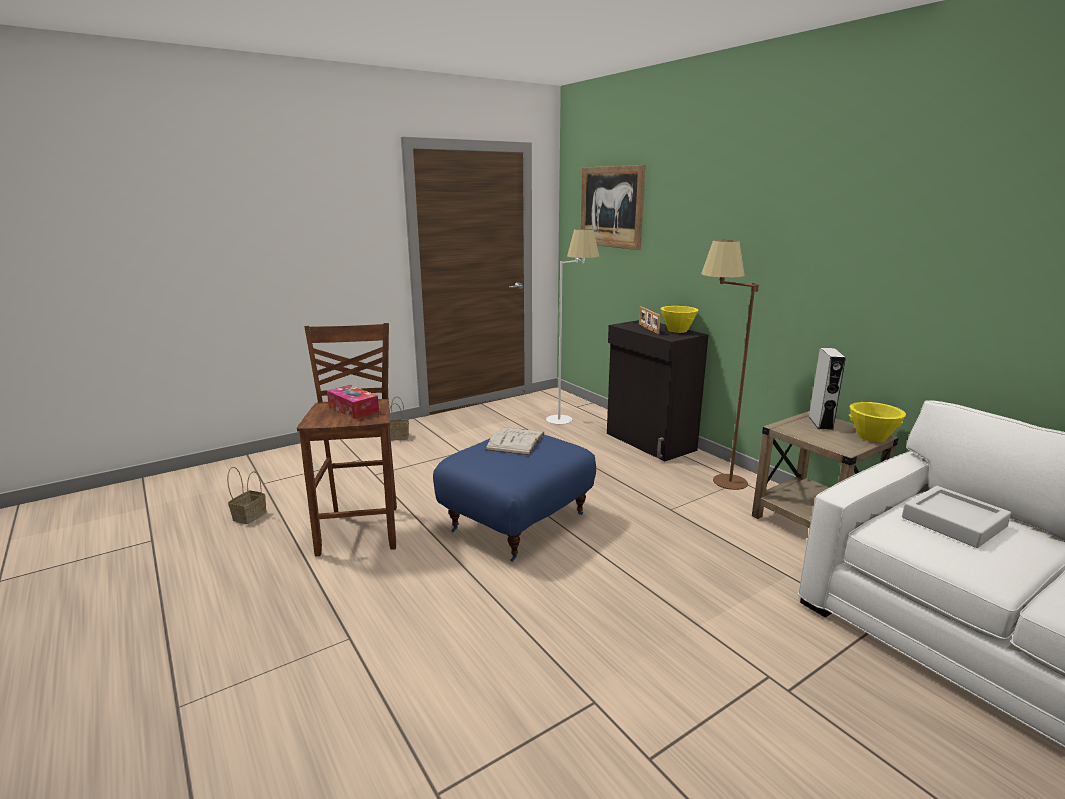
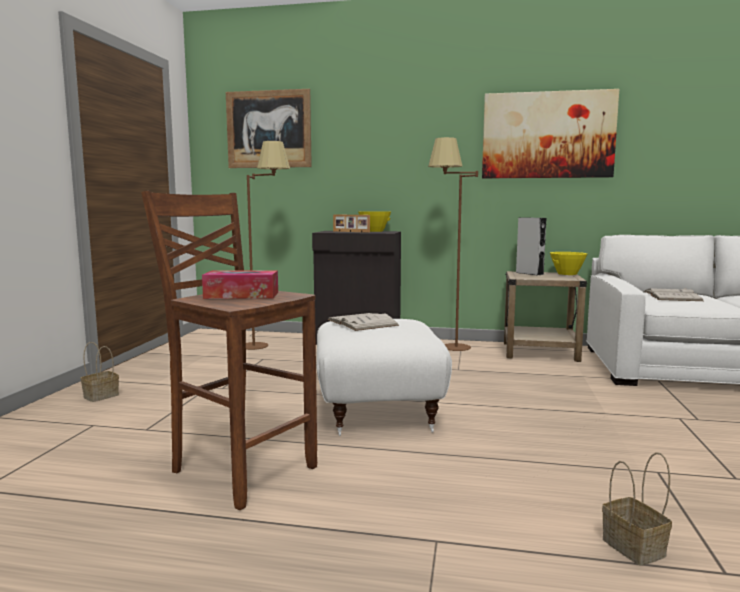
camera: 45 degrees left, 10 degrees down
basket [227,467,267,524] -> basket moved to [602,452,672,566]
blue ottoman [433,429,596,562] -> white ottoman [316,319,452,436]
white floor lamp [546,229,599,425] -> brown floor lamp [246,141,290,350]
grey tray [902,486,1011,548] -> white book [644,288,703,301]
none -> picture [482,89,619,178]

